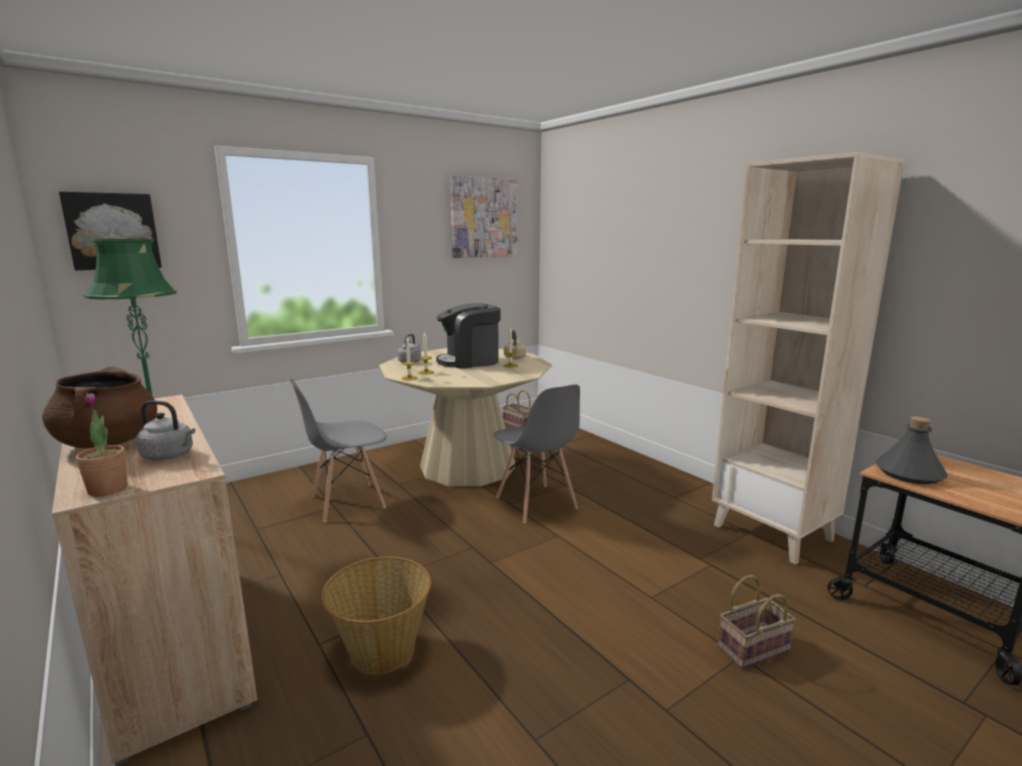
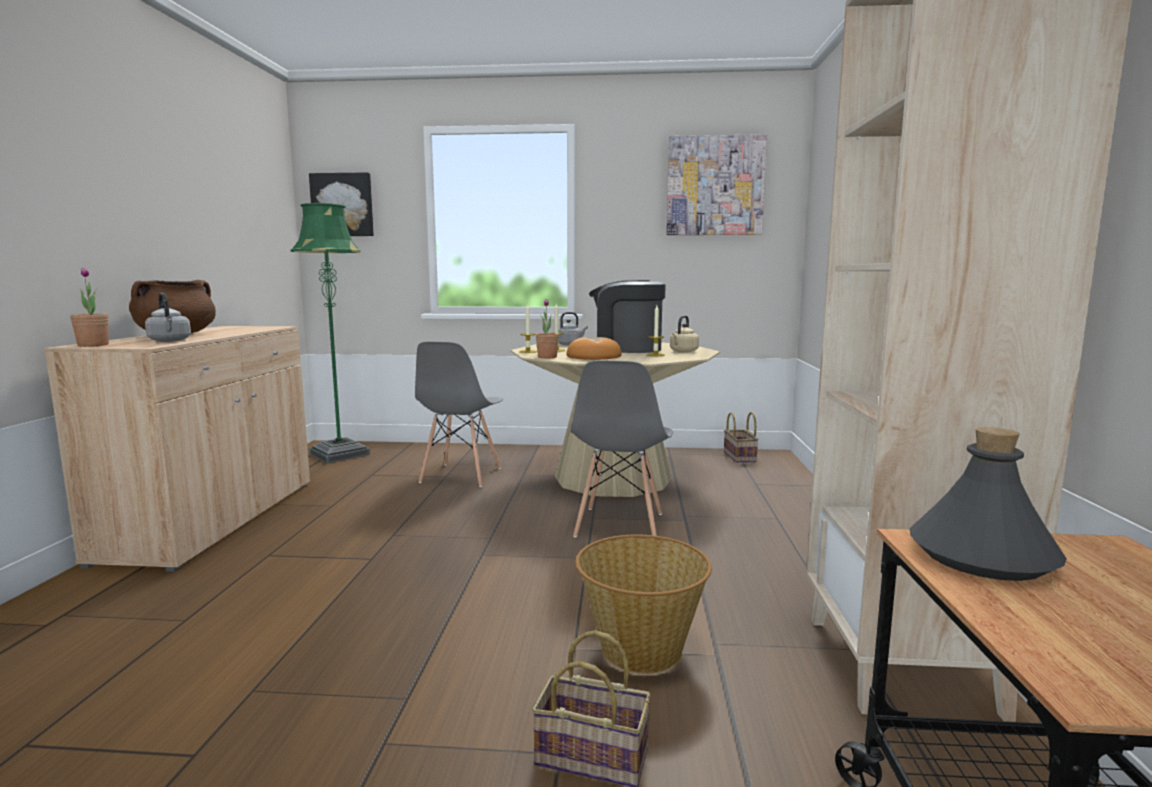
camera: 40 degrees right, 5 degrees down
grey chair [287,377,387,522] -> grey chair turned 90 degrees counterclockwise [415,342,503,487]
basket [321,557,431,674] -> basket moved to [575,535,712,674]
none -> potted plant [536,299,559,358]
none -> bread [566,337,622,360]

